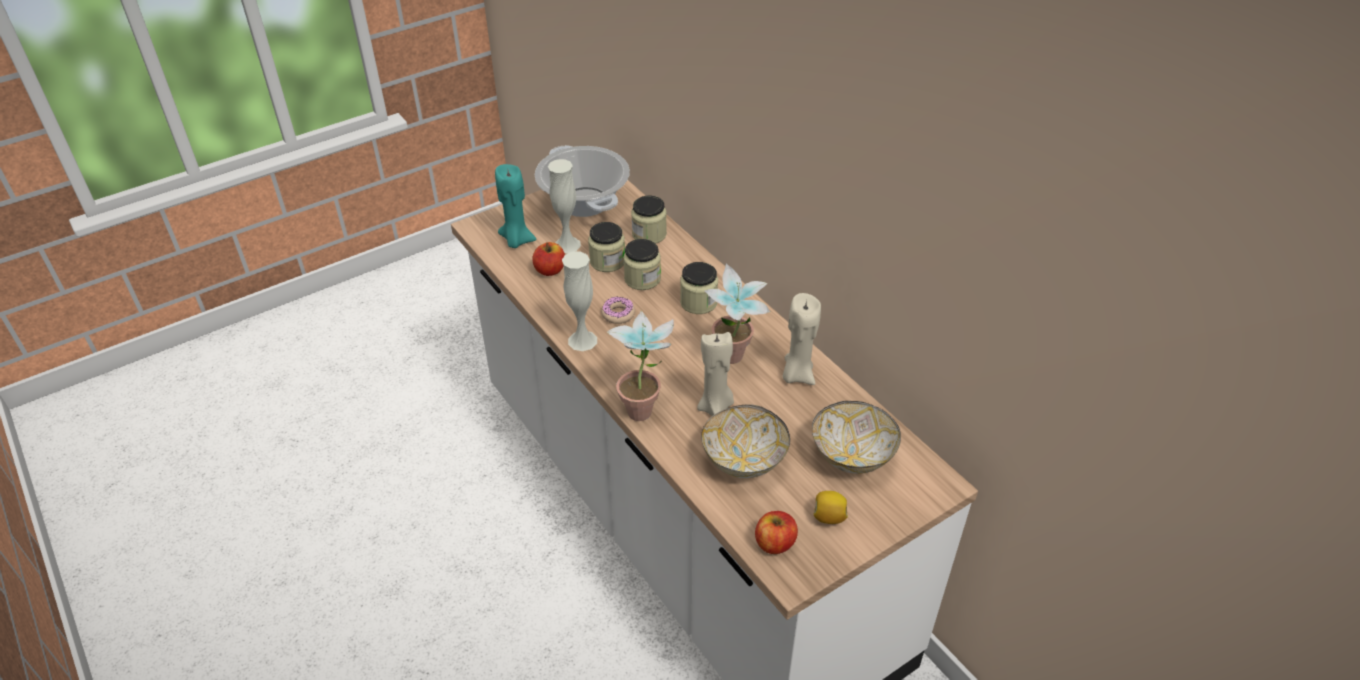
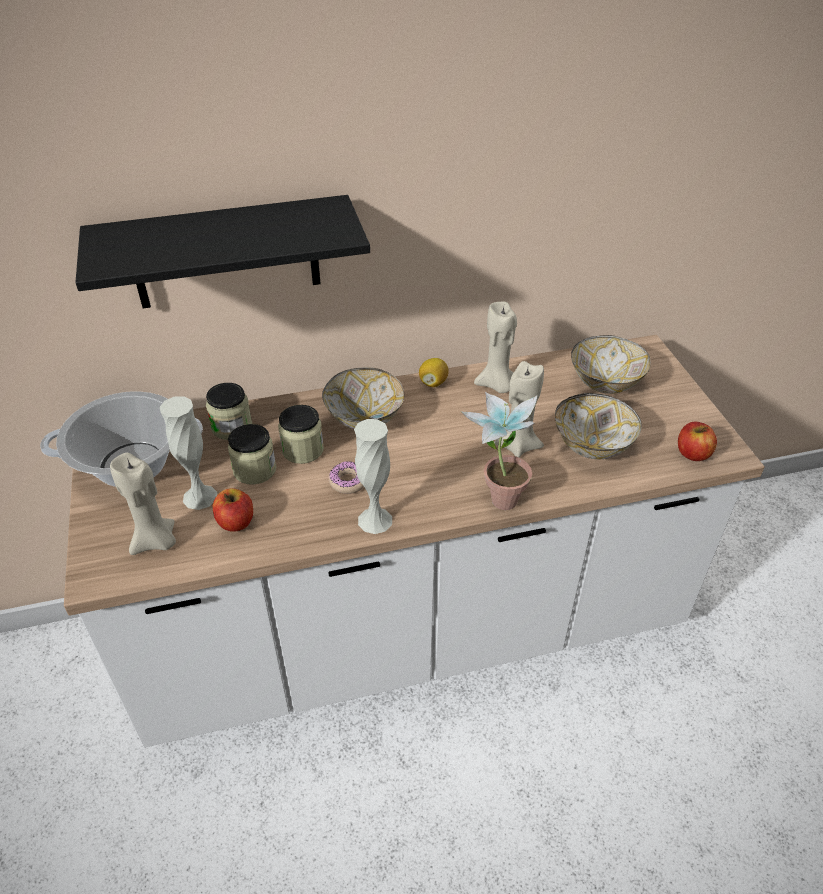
camera: 70 degrees left, 0 degrees up
turquoise candle [495,164,537,248] -> beige candle [110,453,176,555]
jar [680,262,718,314] -> bowl [322,368,404,429]
potted plant [705,263,771,364] -> none
lemon [814,491,848,524] -> lemon moved to [419,358,449,387]
none -> black shelf [75,195,370,309]

